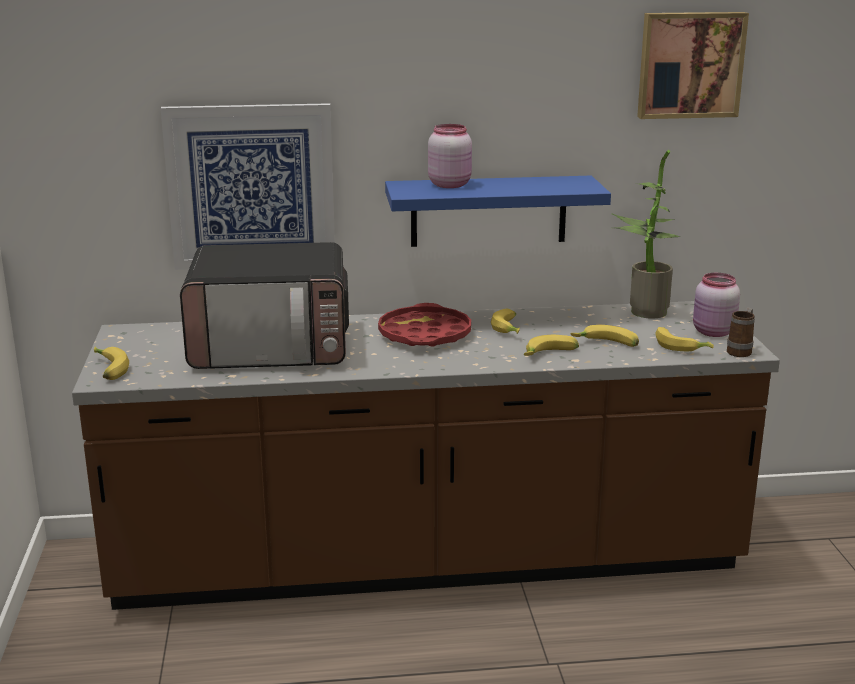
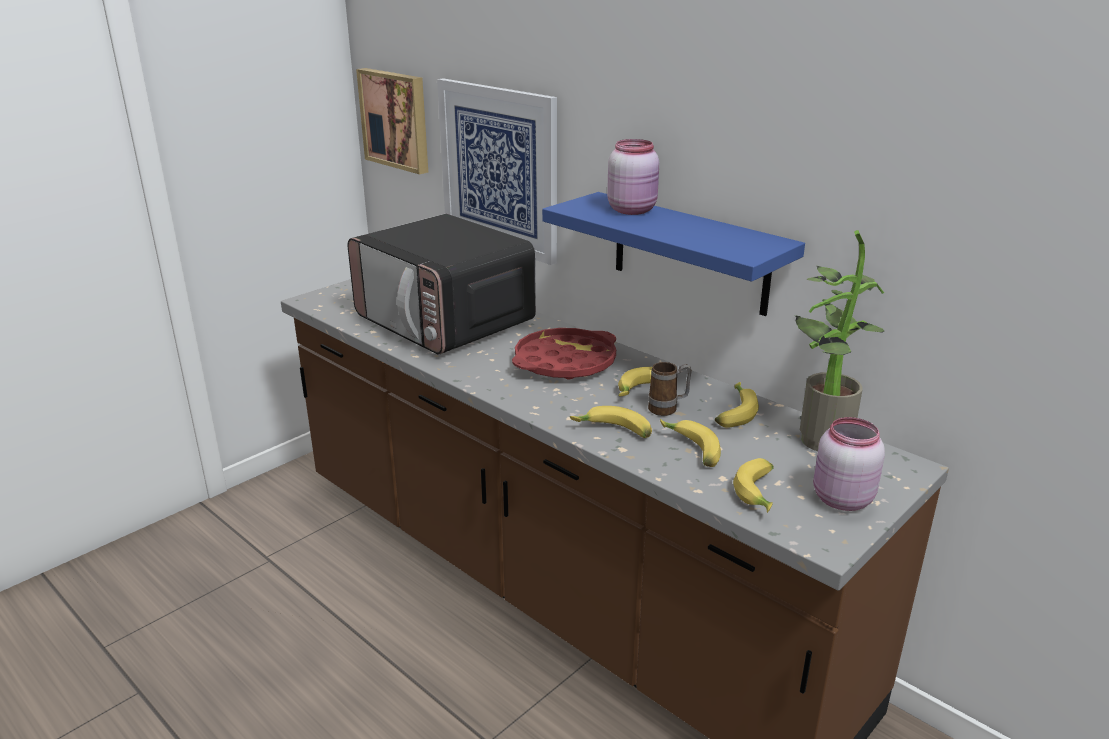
camera: 50 degrees right, 5 degrees up
banana [94,347,129,380] -> banana moved to [715,382,759,428]
picture [637,12,749,119] -> picture moved to [356,68,428,174]
mug [727,308,755,357] -> mug moved to [648,362,692,416]

